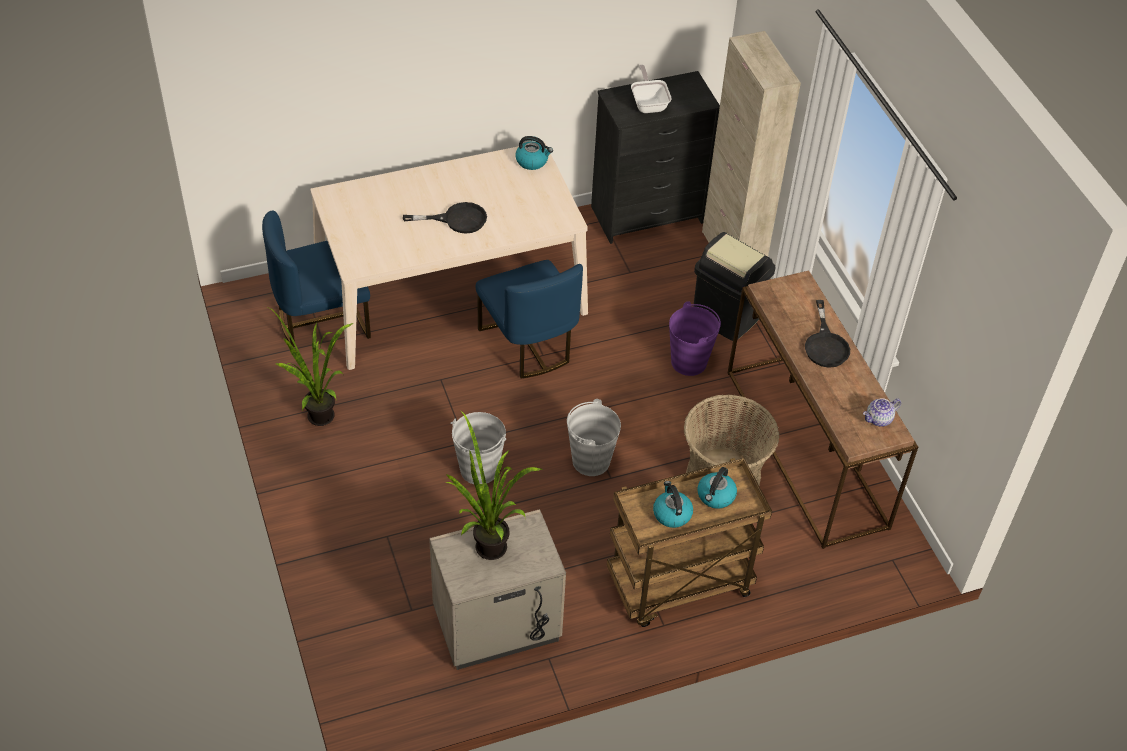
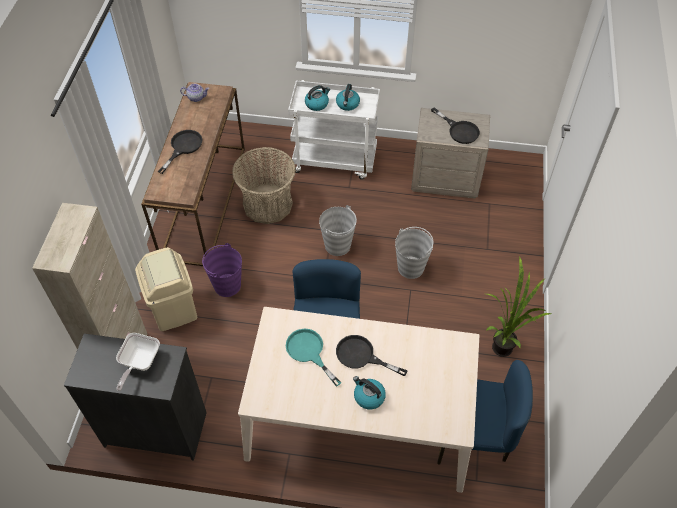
camera: 150 degrees left, 5 degrees up
potted plant [445,410,543,560] -> black frying pan [431,107,480,144]
kettle [515,136,553,170] -> kettle moved to [353,376,386,410]
brown cart [607,458,772,627] -> white cart [288,80,380,180]
black trash can [693,232,776,341] -> beige trash can [135,247,197,331]
none -> turquoise frying pan [286,329,341,386]

